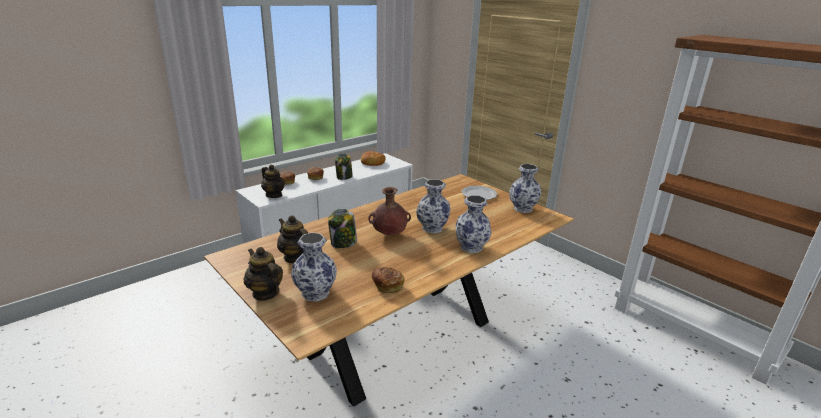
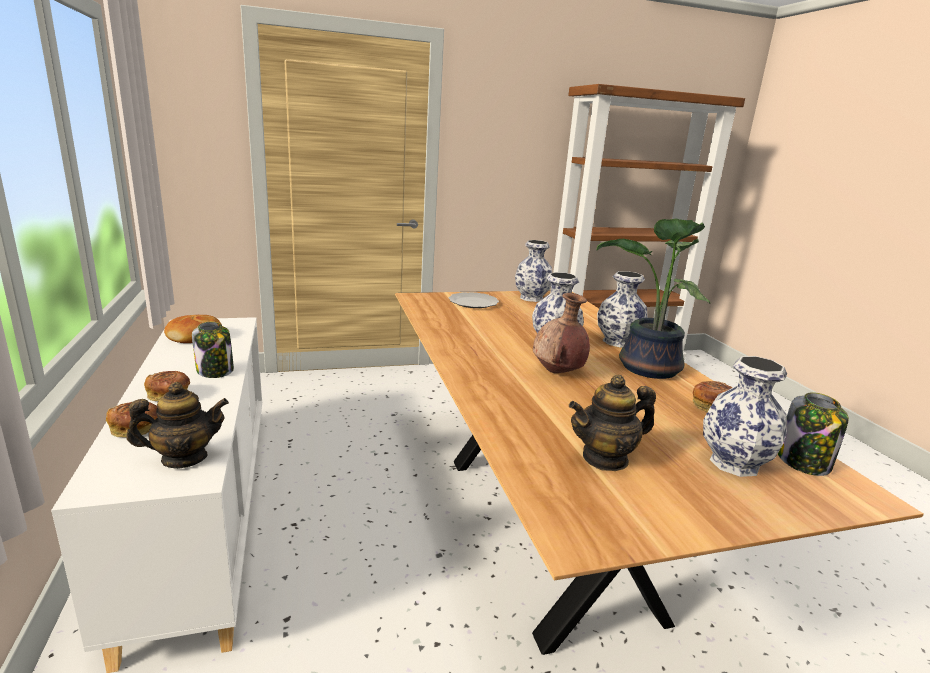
camera: 65 degrees left, 5 degrees down
teapot [244,247,283,301] -> none
jar [328,209,357,248] -> jar moved to [778,392,849,476]
none -> potted plant [596,219,711,379]

